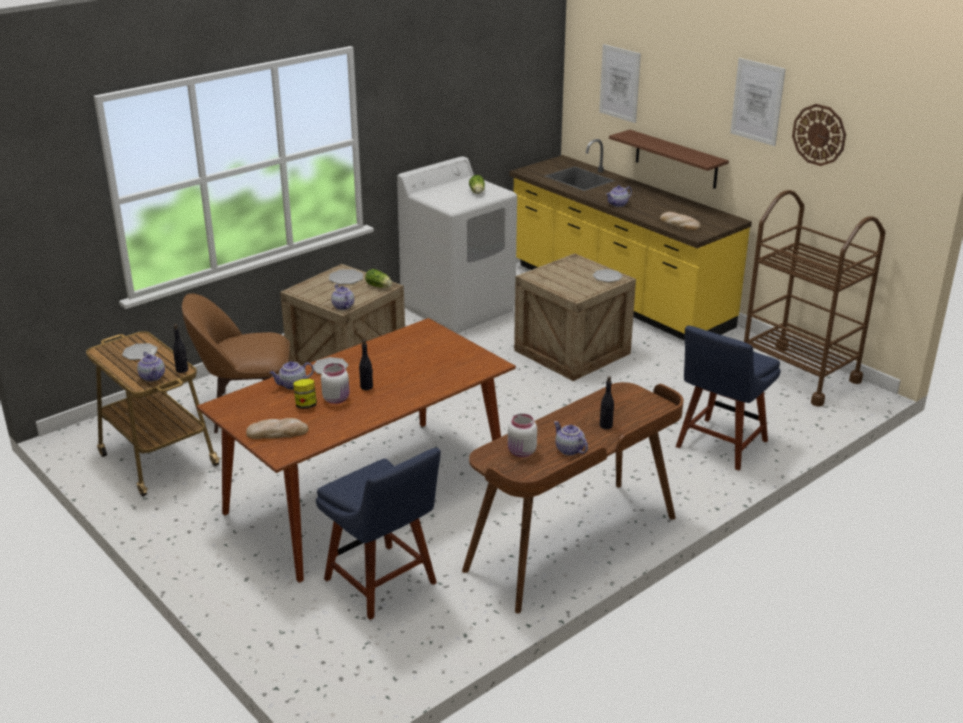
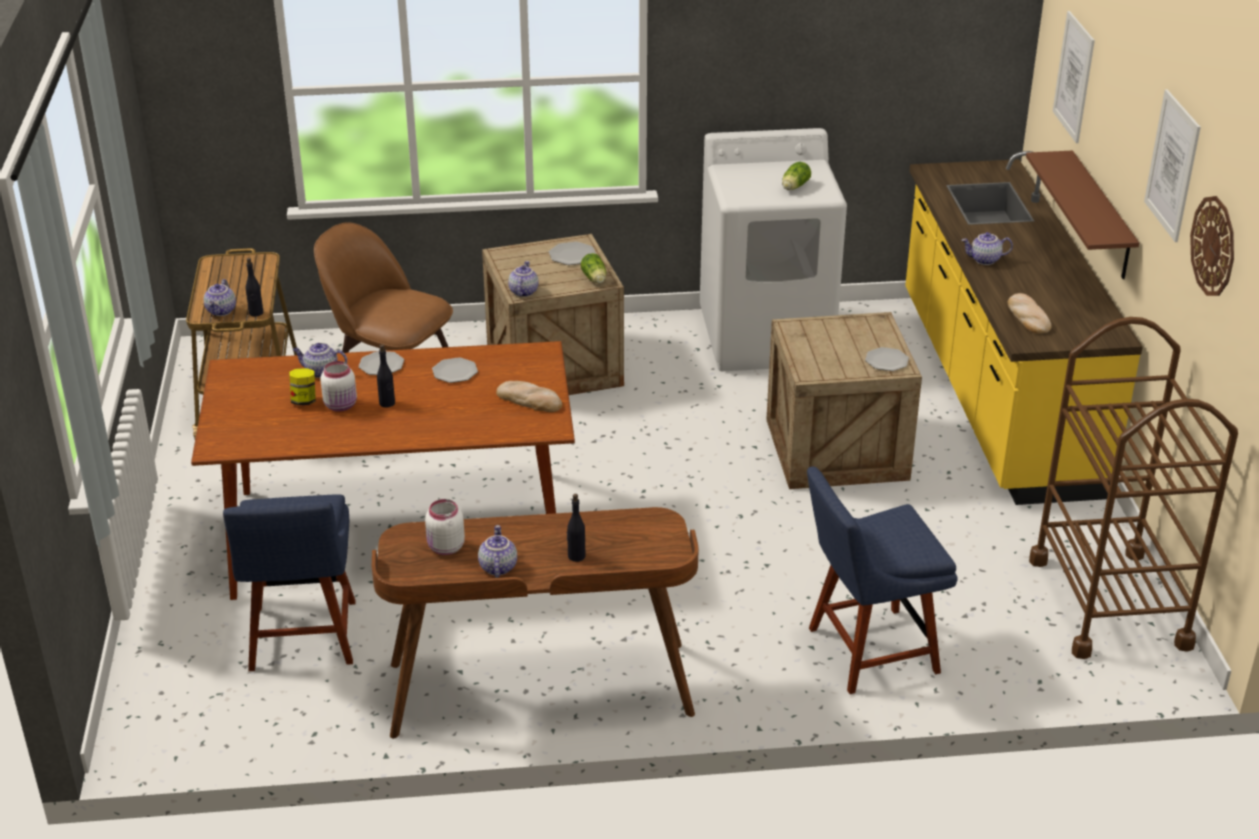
camera: 35 degrees right, 5 degrees up
plate [122,343,158,360] -> plate moved to [432,357,478,383]
bread [246,418,309,439] -> bread moved to [496,381,562,412]

